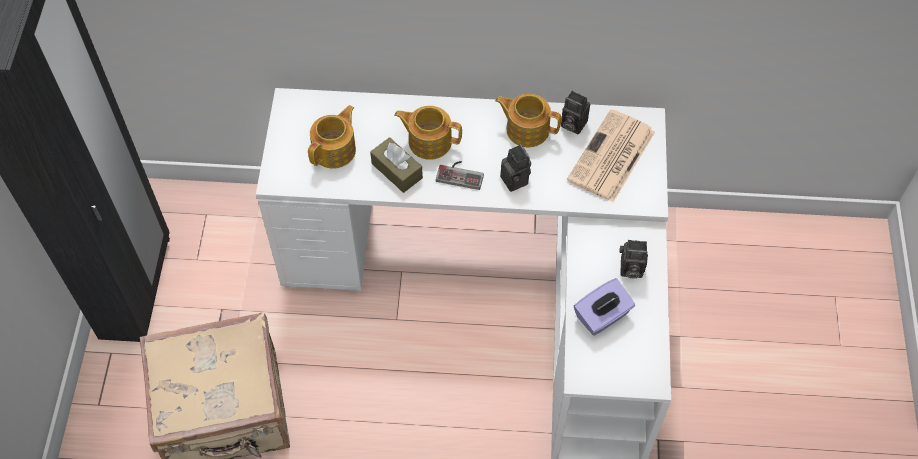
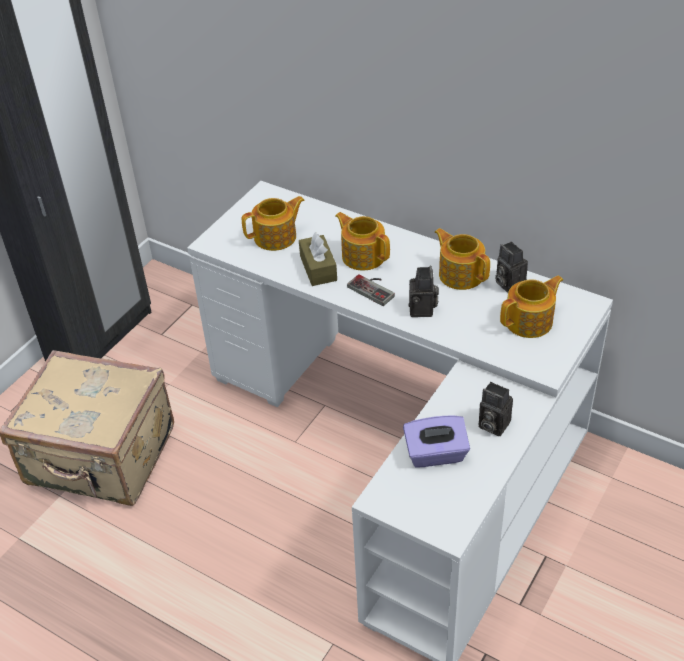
camera: 30 degrees right, 15 degrees down
newspaper [567,109,655,202] -> teapot [500,276,563,338]

